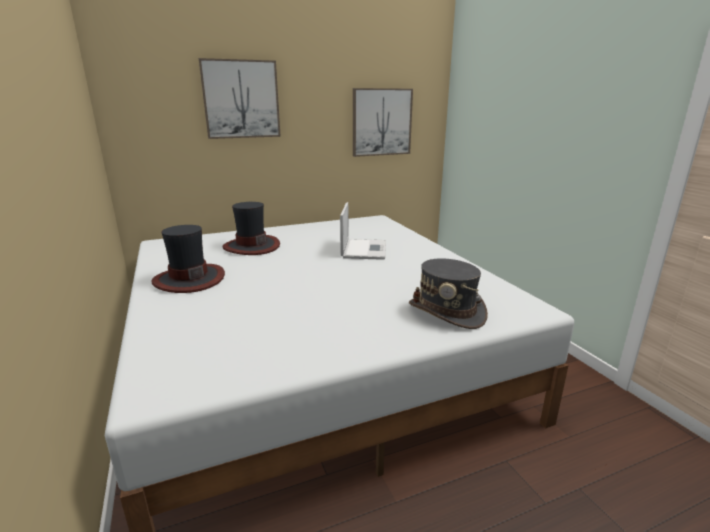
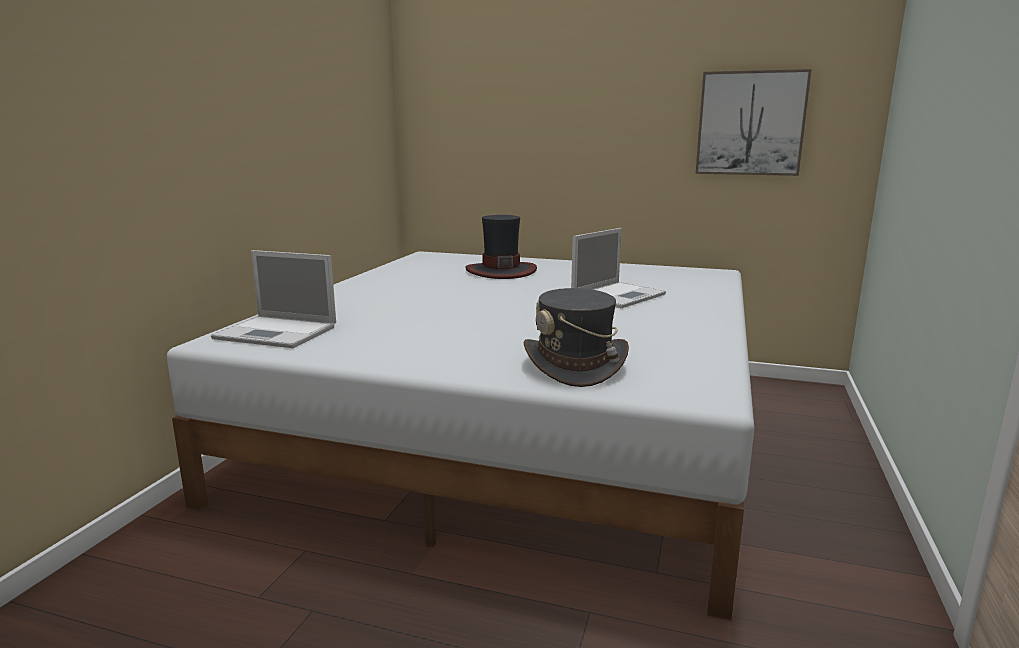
camera: 40 degrees right, 5 degrees down
hat [151,225,225,293] -> none
picture [199,58,281,139] -> none
none -> laptop [211,250,336,348]

